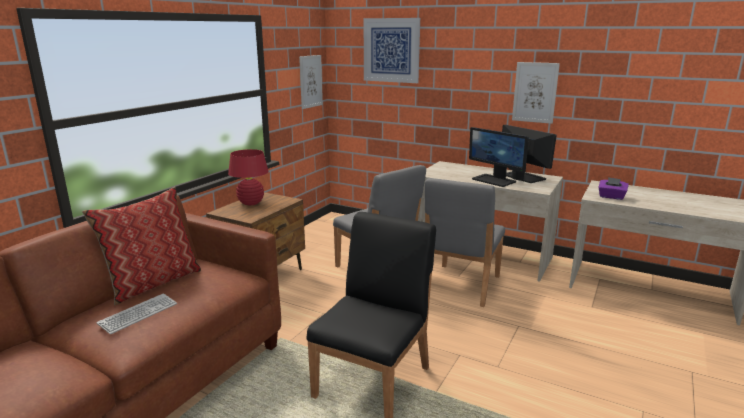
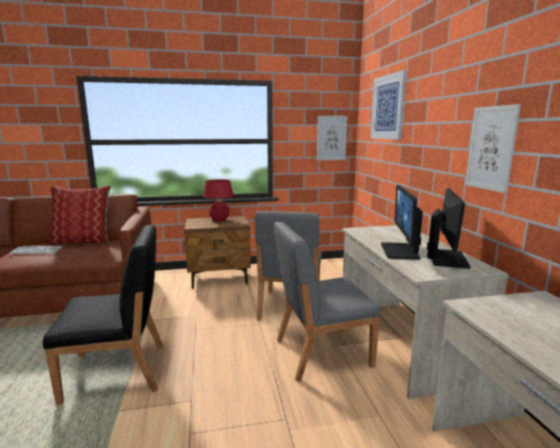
camera: 50 degrees right, 5 degrees down
purple tissue box [598,177,629,200] -> none

